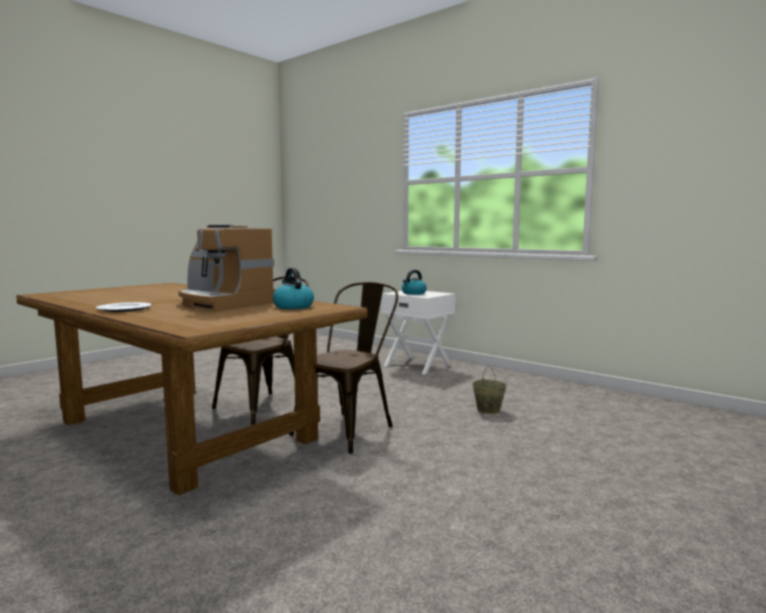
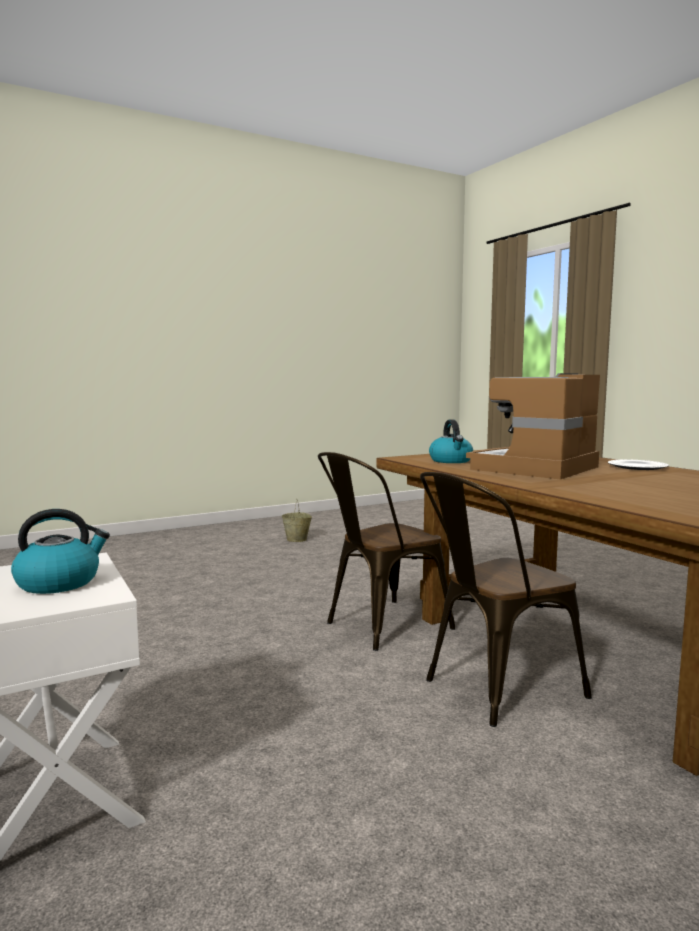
camera: 160 degrees left, 0 degrees up
coffee machine [178,225,276,312] -> coffee machine turned 105 degrees counterclockwise [466,373,600,480]
beige bucket [472,365,507,414] -> beige bucket moved to [282,499,312,542]

